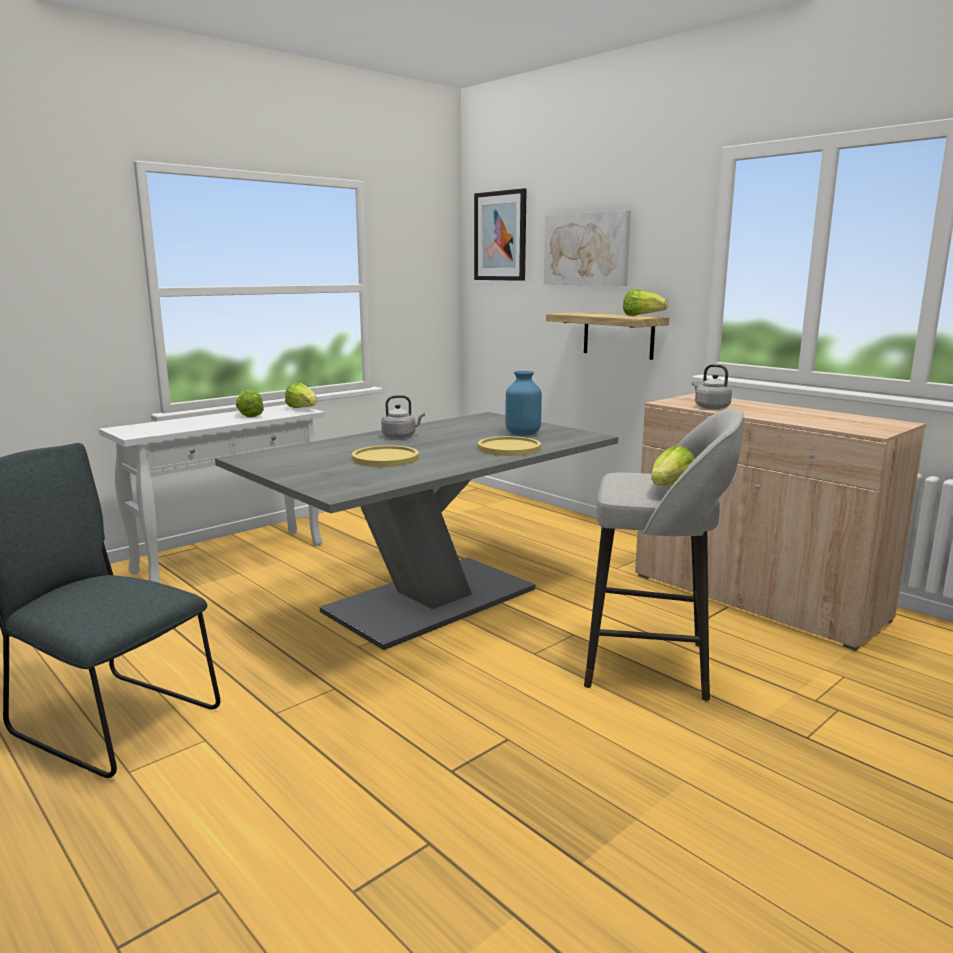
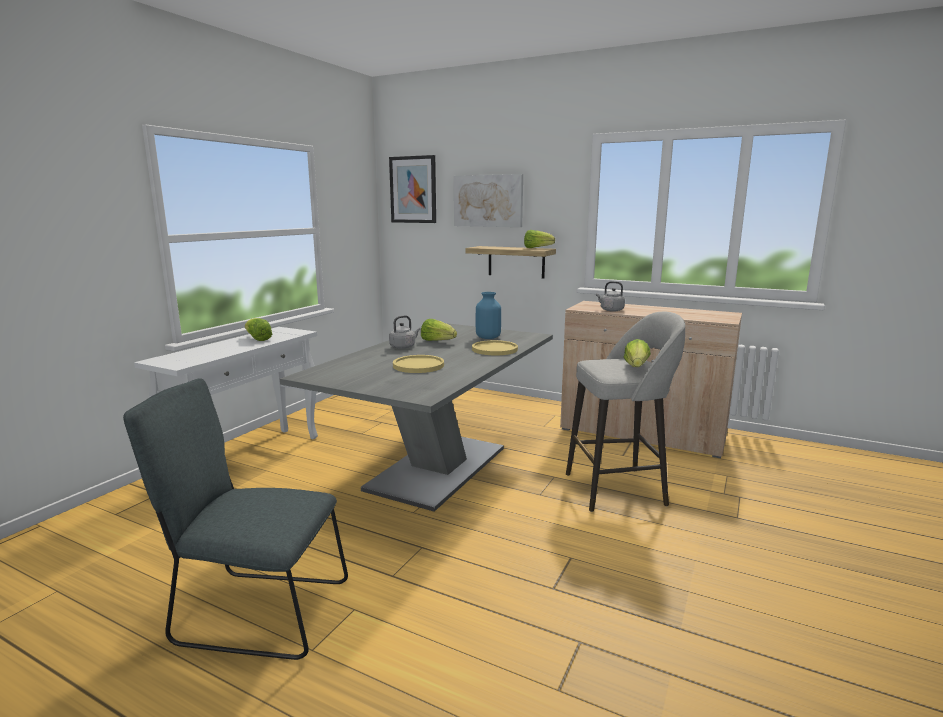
camera: 20 degrees left, 0 degrees up
lettuce [285,382,317,408] -> lettuce moved to [421,319,457,341]

